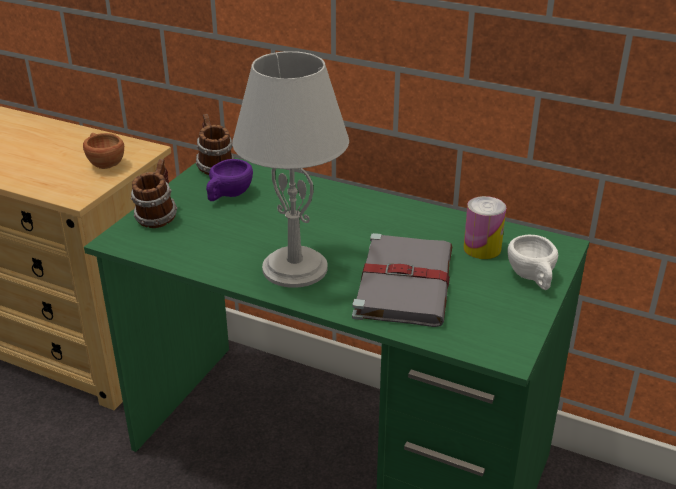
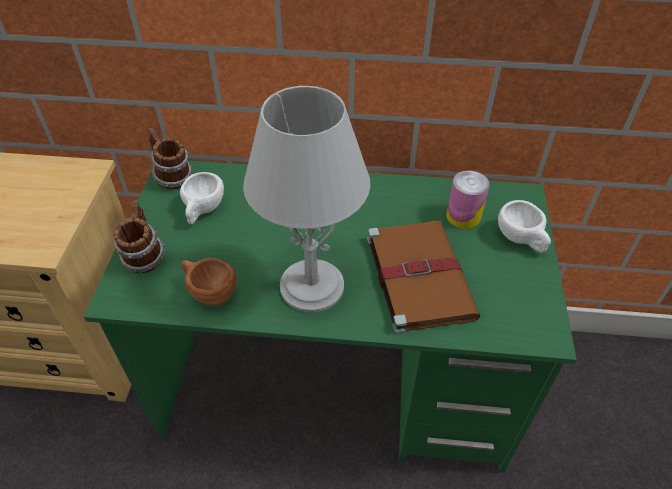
camera: 20 degrees left, 15 degrees up
brown cup [83,133,124,169] -> brown cup moved to [181,258,237,306]
purple cup [206,159,253,201] -> white cup [180,172,224,224]
grey book [352,233,452,327] -> brown book [367,221,481,334]

